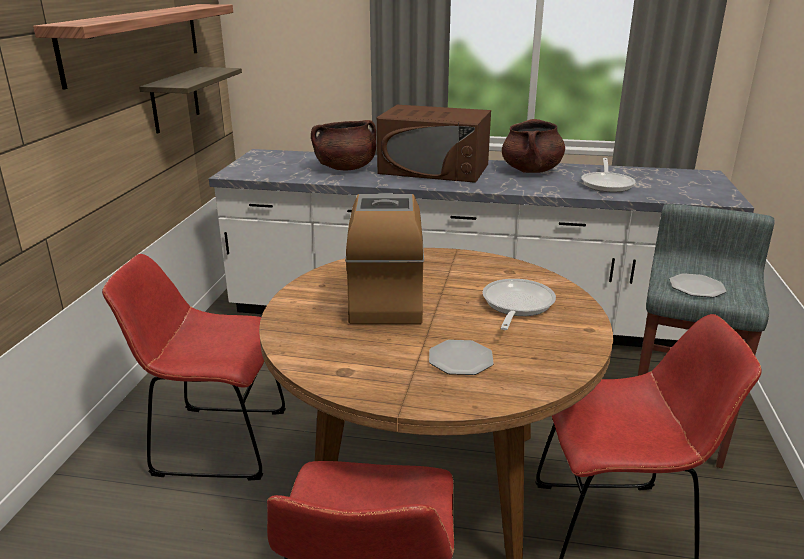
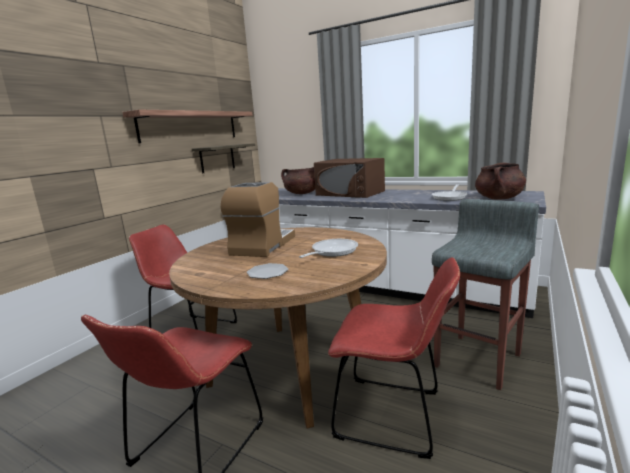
camera: 20 degrees right, 10 degrees down
brown cooking pot [502,119,565,173] -> brown cooking pot moved to [475,163,526,200]
plate [669,273,727,298] -> none

